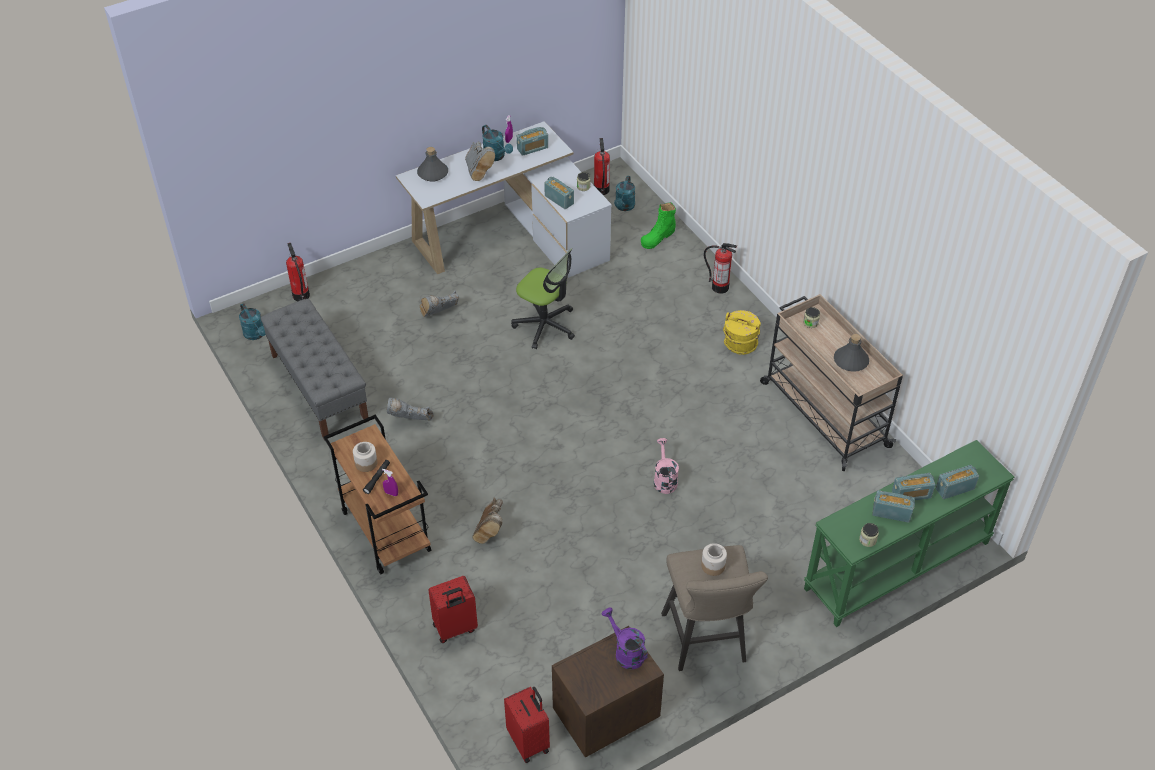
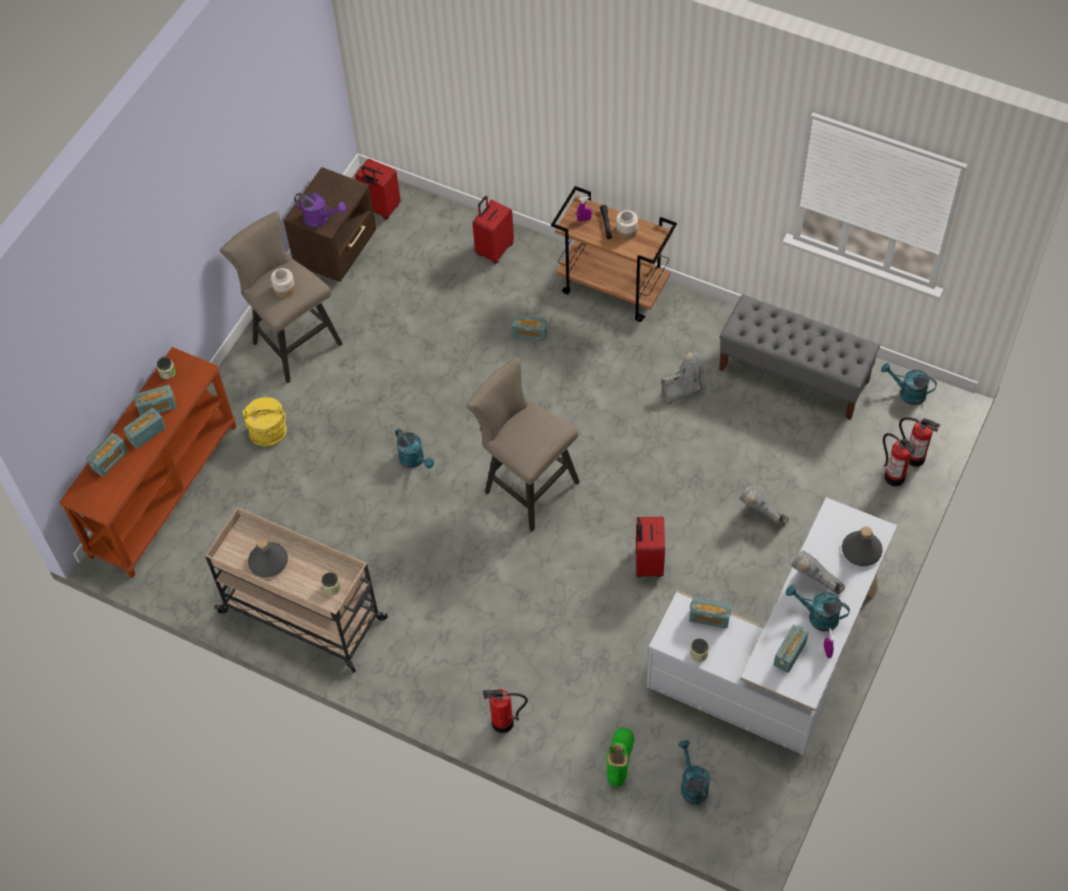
camera: 150 degrees right, 10 degrees up
grey boot [420,290,459,317] -> grey boot turned 75 degrees counterclockwise [740,486,789,526]
brown boot [473,498,503,544] -> radio [512,315,547,341]
office chair [511,248,575,349] -> red suitcase [636,517,665,577]
fire extinguisher [594,138,610,195] -> fire extinguisher moved to [883,433,917,486]
pink watering can [654,438,679,494] -> turquoise watering can [395,428,434,468]
yellow bucket [723,310,761,355] -> yellow bucket moved to [242,397,287,447]
green console table [804,440,1014,627] -> brown console table [59,347,236,578]
none -> beige stool [466,356,580,532]

